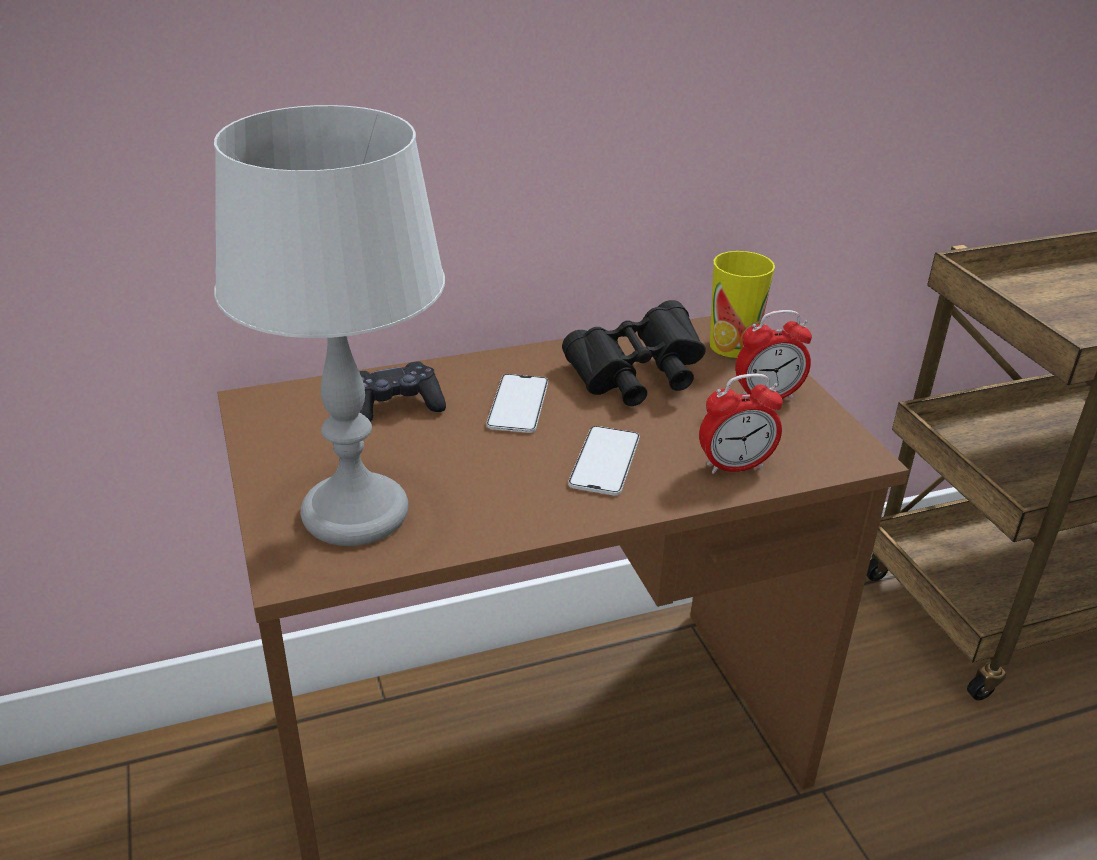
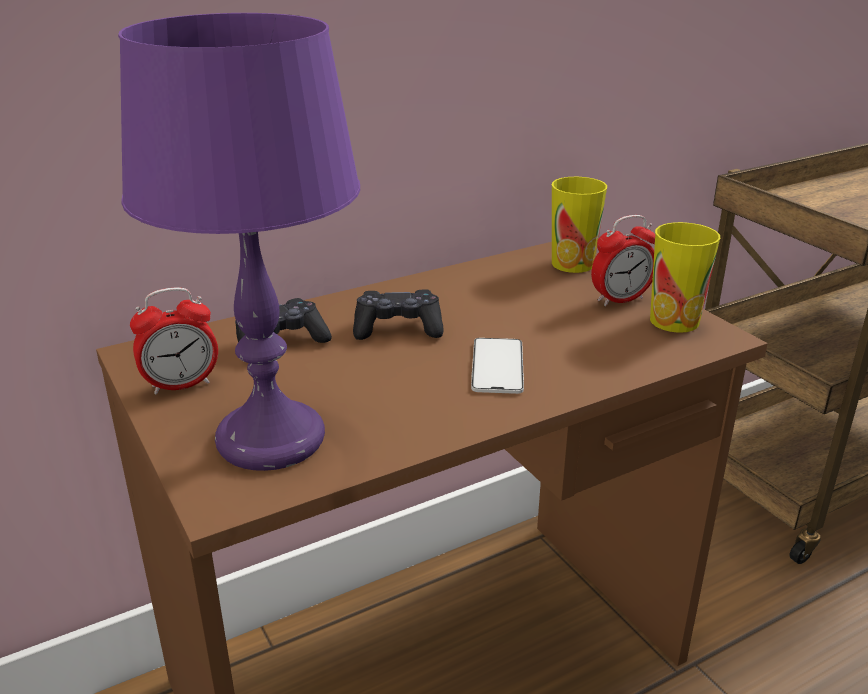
camera: 10 degrees left, 5 degrees down
grey table lamp [214,105,445,546] -> purple table lamp [118,13,360,471]
phone [486,374,548,433] -> black game controller [353,289,443,340]
black binoculars [562,300,706,406] -> none
alarm clock [699,374,783,474] -> alarm clock moved to [130,287,218,395]
none -> cup [650,222,720,333]

